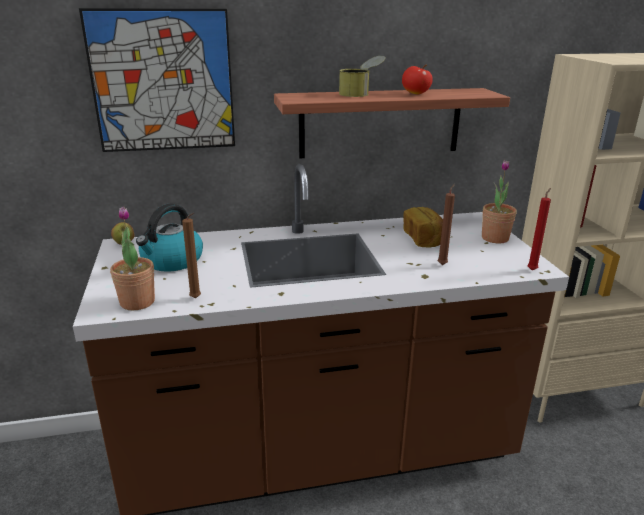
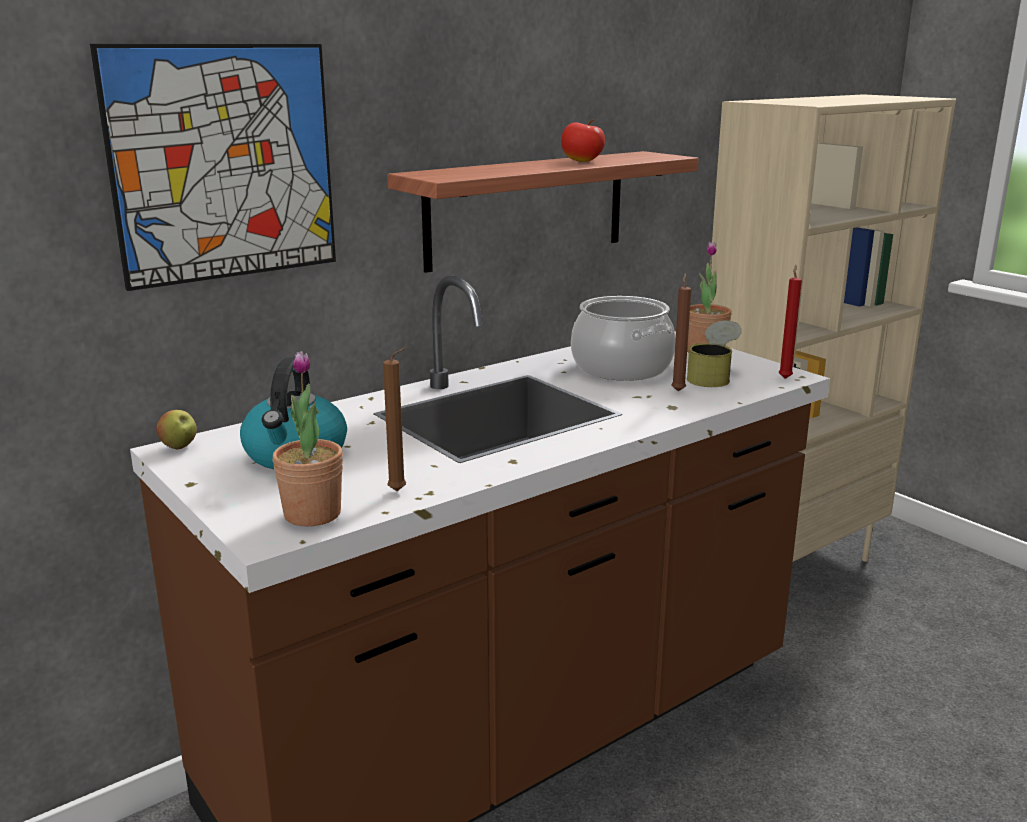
camera: 25 degrees left, 5 degrees down
can [339,55,386,97] -> can moved to [687,320,742,387]
bread [404,207,443,248] -> cooking pot [571,296,676,381]

